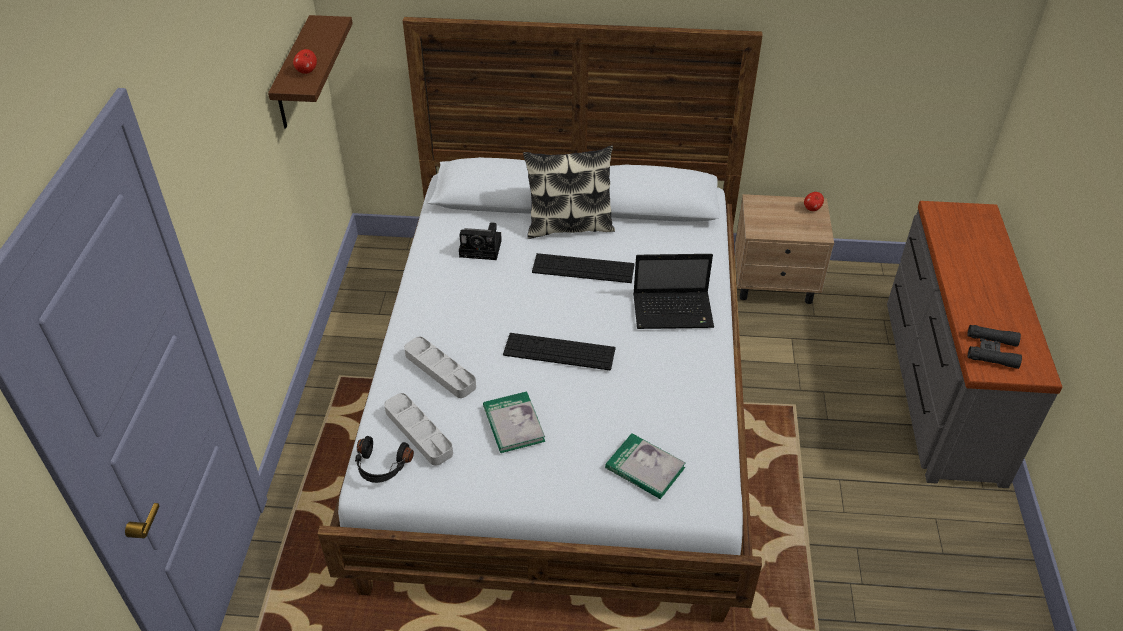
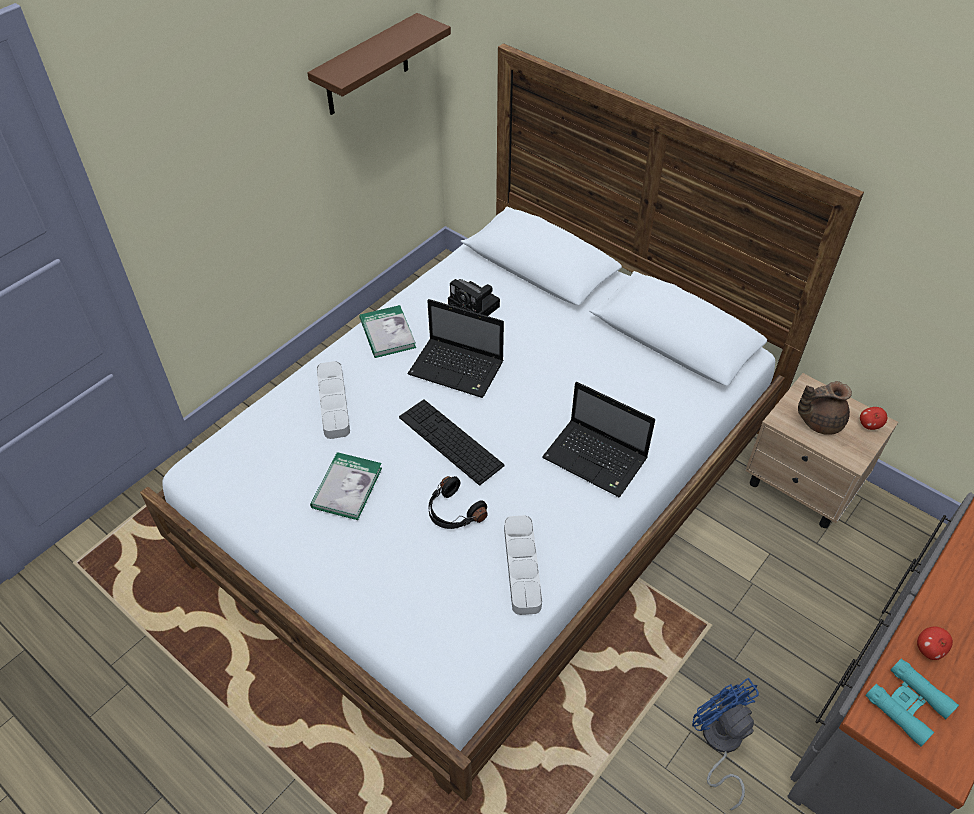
camera: 35 degrees right, 5 degrees up
apple [293,49,317,74] -> apple moved to [917,626,953,660]
black headphones [355,436,414,483] -> black headphones moved to [428,476,488,529]
grey tray [384,393,453,466] -> grey tray moved to [504,515,542,615]
pillow [523,145,615,239] -> none
keyboard [532,253,635,283] -> none
book [605,433,686,499] -> book moved to [359,305,416,358]
black binoculars [968,325,1022,369] -> turquoise binoculars [865,659,959,747]
none -> laptop [408,299,504,398]
none -> blue fan [692,678,759,810]
none -> brown teapot [798,381,852,435]

